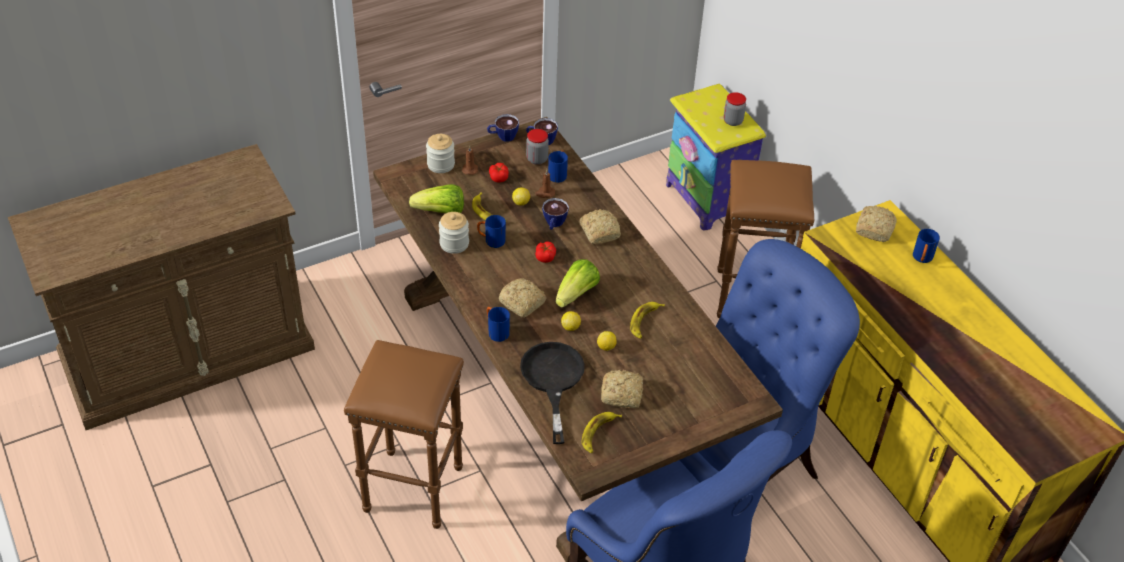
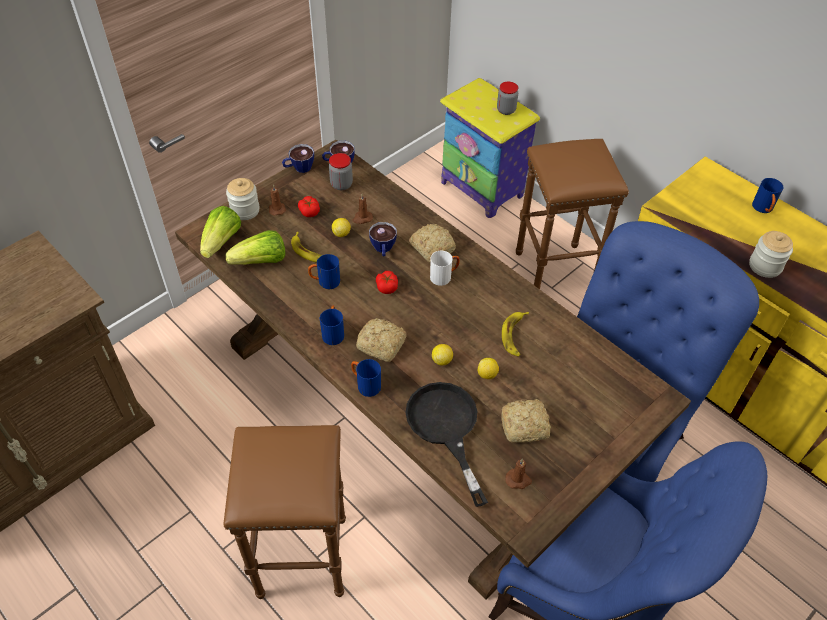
camera: 15 degrees left, 5 degrees up
jar [439,212,469,254] -> jar moved to [749,231,793,278]
blue mug [548,150,568,183] -> blue mug moved to [320,306,344,345]
lettuce [556,259,600,307] -> lettuce moved to [200,206,241,258]
banana [582,412,622,453] -> brown candle [505,459,532,489]
bread [856,206,897,242] -> none
none -> white mug [430,251,460,286]

